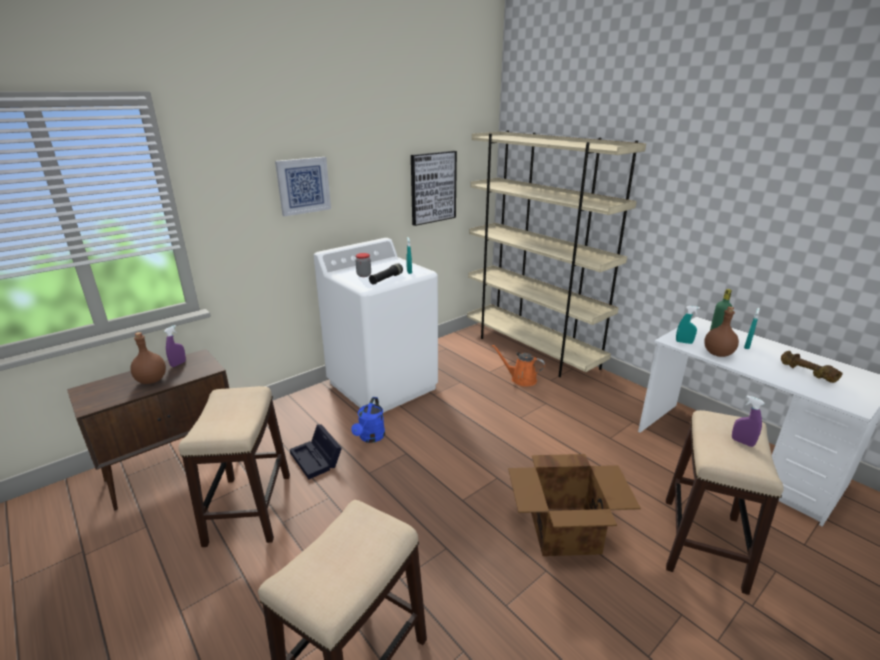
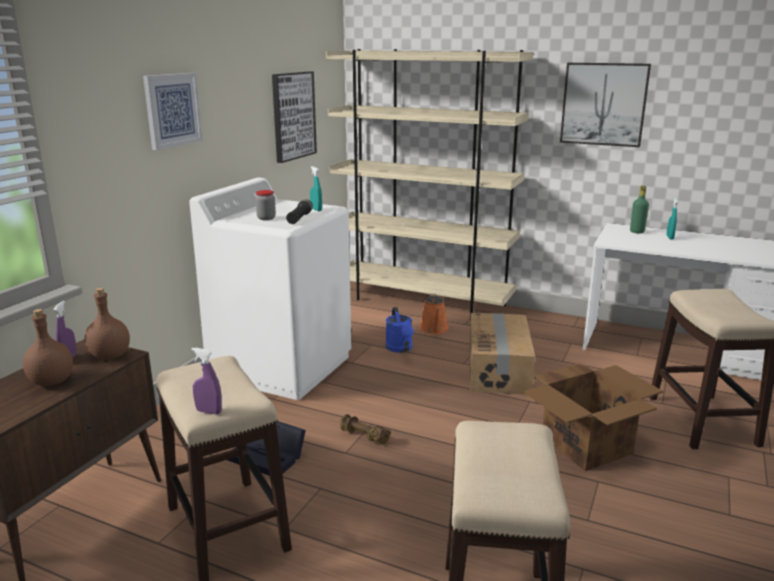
camera: 25 degrees left, 5 degrees down
blue watering can [351,397,385,443] -> blue watering can moved to [386,307,414,353]
orange watering can [491,344,545,387] -> orange watering can turned 90 degrees counterclockwise [419,293,449,334]
turquoise spray bottle [676,306,700,344] -> none
brown bottle [704,307,739,357] -> brown bottle moved to [85,288,130,360]
purple spray bottle [732,395,765,447] -> purple spray bottle moved to [191,348,222,415]
brown dumbbell [781,351,842,383] -> brown dumbbell moved to [340,414,391,444]
none -> cardboard box [469,313,535,395]
none -> picture [560,63,651,147]

